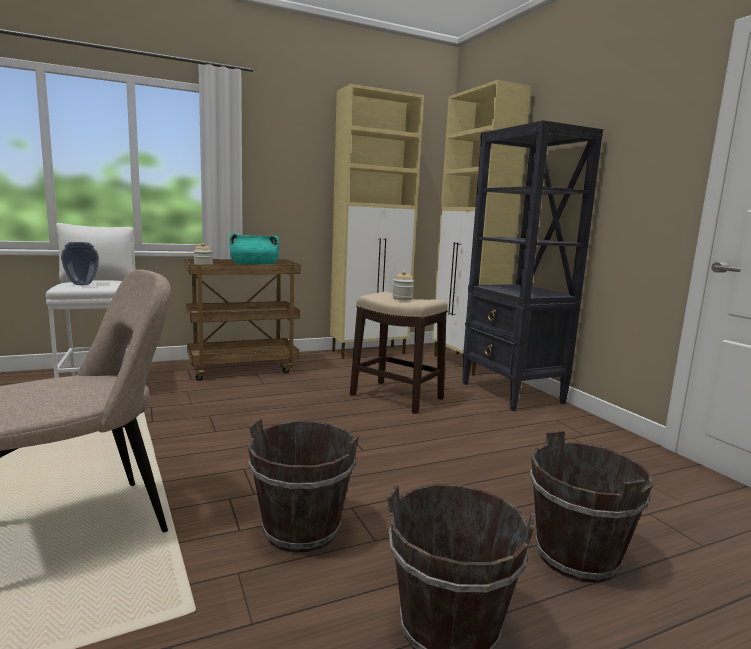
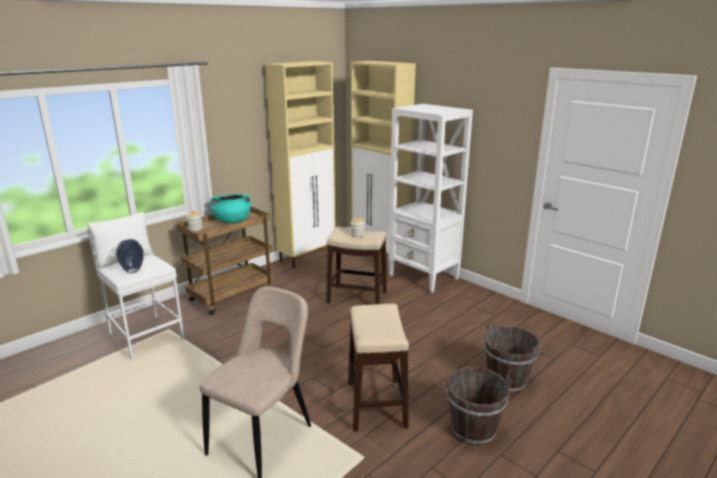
camera: 20 degrees left, 10 degrees up
brown bucket [248,419,359,553] -> stool [348,304,409,431]
black bookcase [462,120,603,411] -> white bookcase [388,104,473,293]

